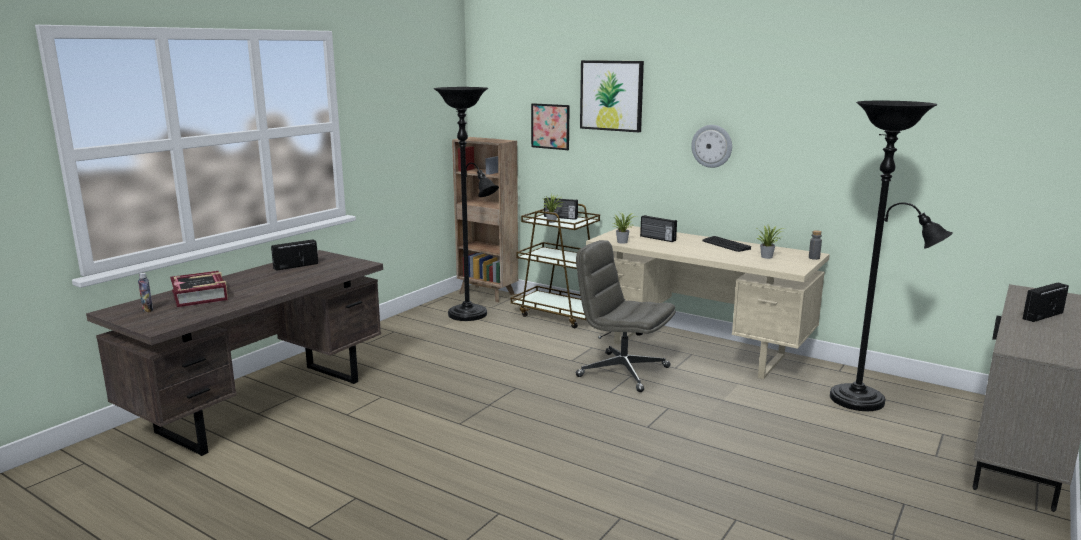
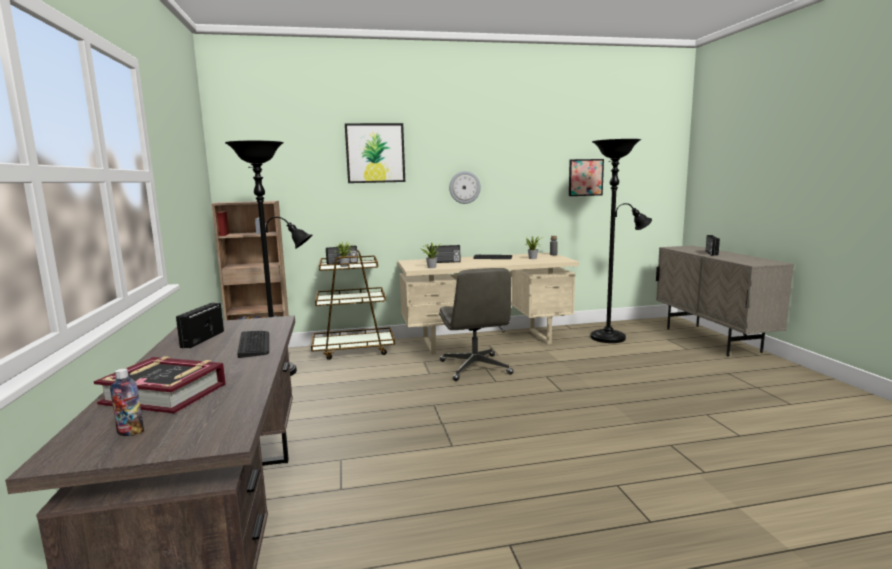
camera: 45 degrees left, 5 degrees down
picture [531,103,570,150] -> picture moved to [569,159,604,196]
grey office chair [576,240,675,392] -> grey office chair turned 90 degrees counterclockwise [439,268,513,381]
none -> keyboard [237,331,269,358]

